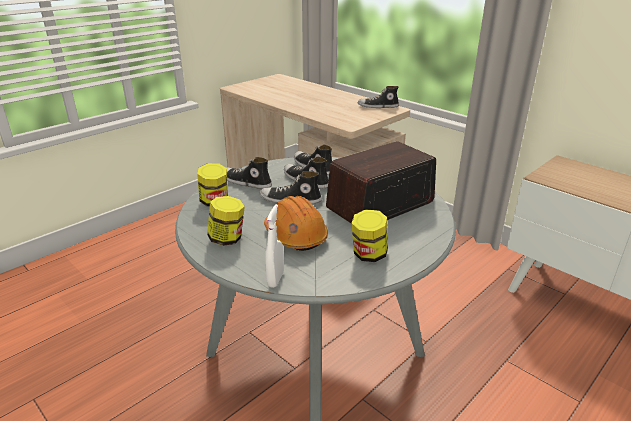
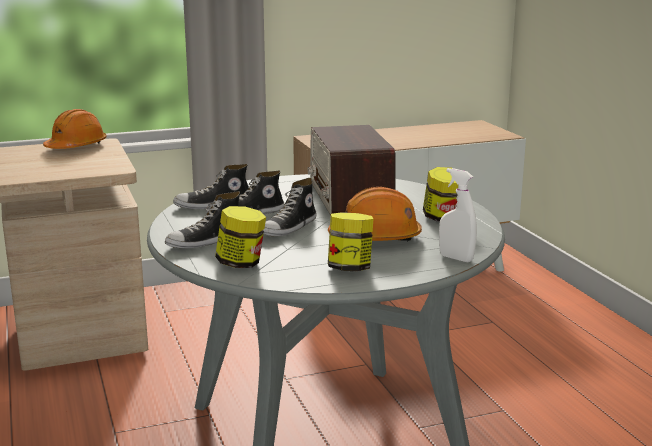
camera: 65 degrees left, 10 degrees down
shoe [358,86,399,108] -> orange hard hat [43,109,107,149]

